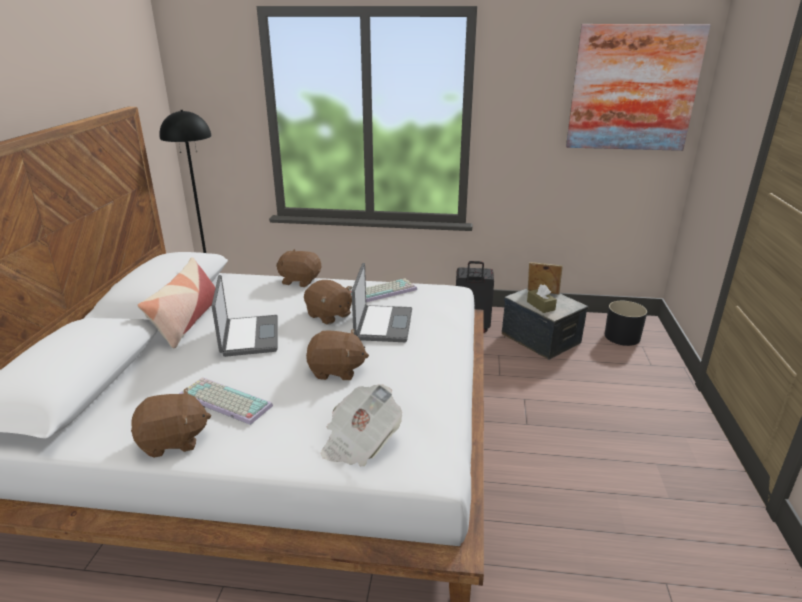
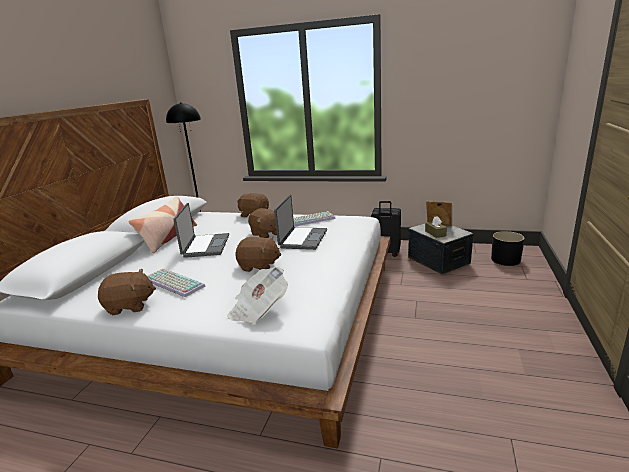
camera: 10 degrees right, 5 degrees down
picture [566,24,711,151] -> none

